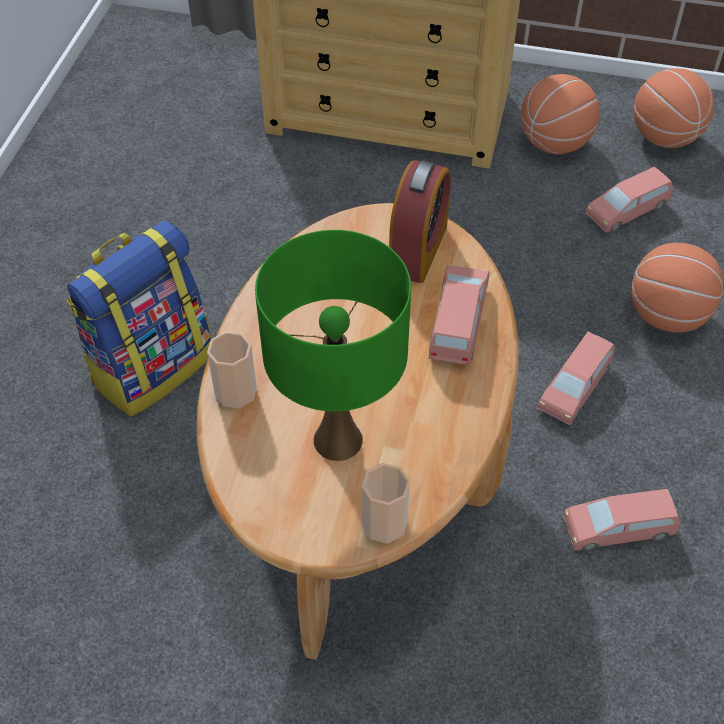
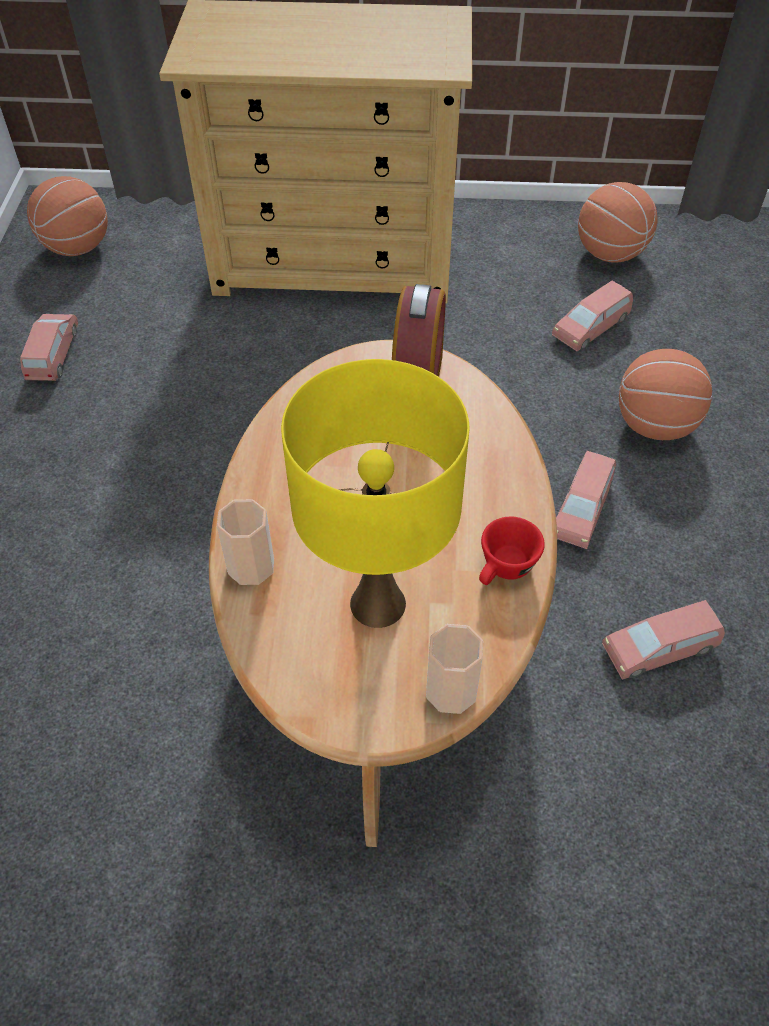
camera: 10 degrees left, 0 degrees up
backpack [66,220,211,417] -> none
green table lamp [255,230,411,461] -> yellow table lamp [281,359,469,628]
pink toy car [429,264,489,365] -> pink toy car moved to [20,314,78,381]
basketball [521,74,600,154] -> basketball moved to [27,176,108,256]
none -> red cup [479,517,545,585]

